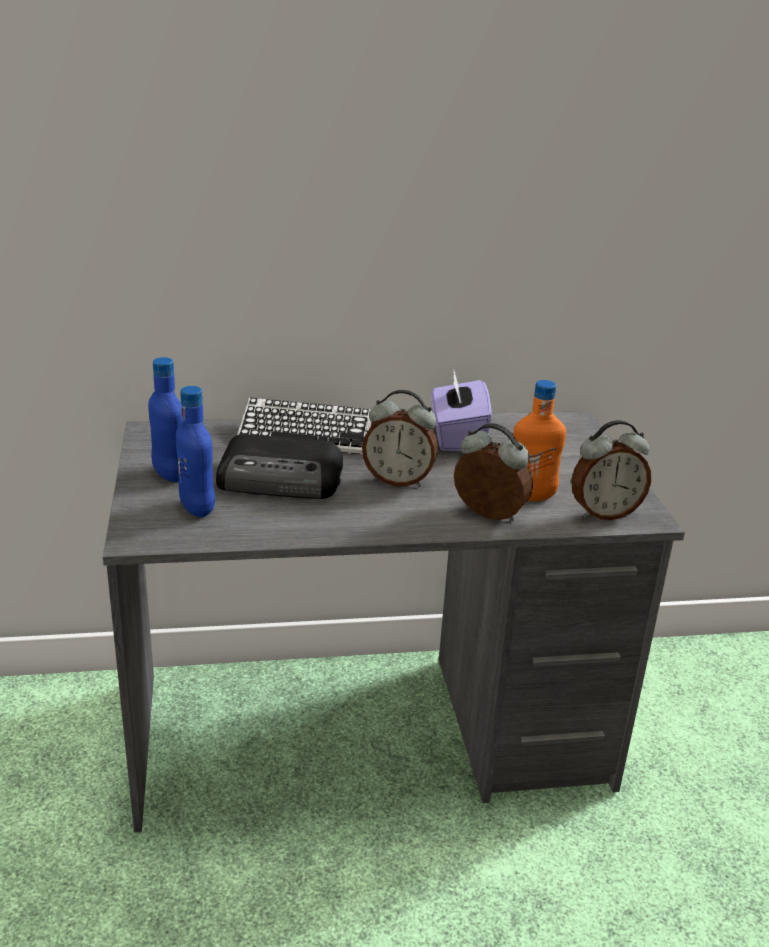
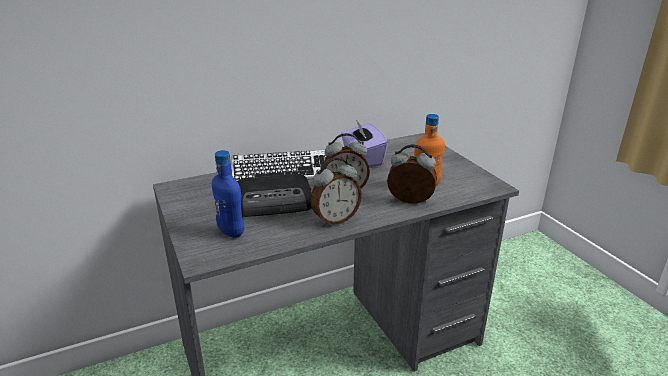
camera: 15 degrees left, 0 degrees up
blue bottle [148,357,182,482] -> none
alarm clock [571,420,651,520] -> alarm clock moved to [311,157,362,226]

